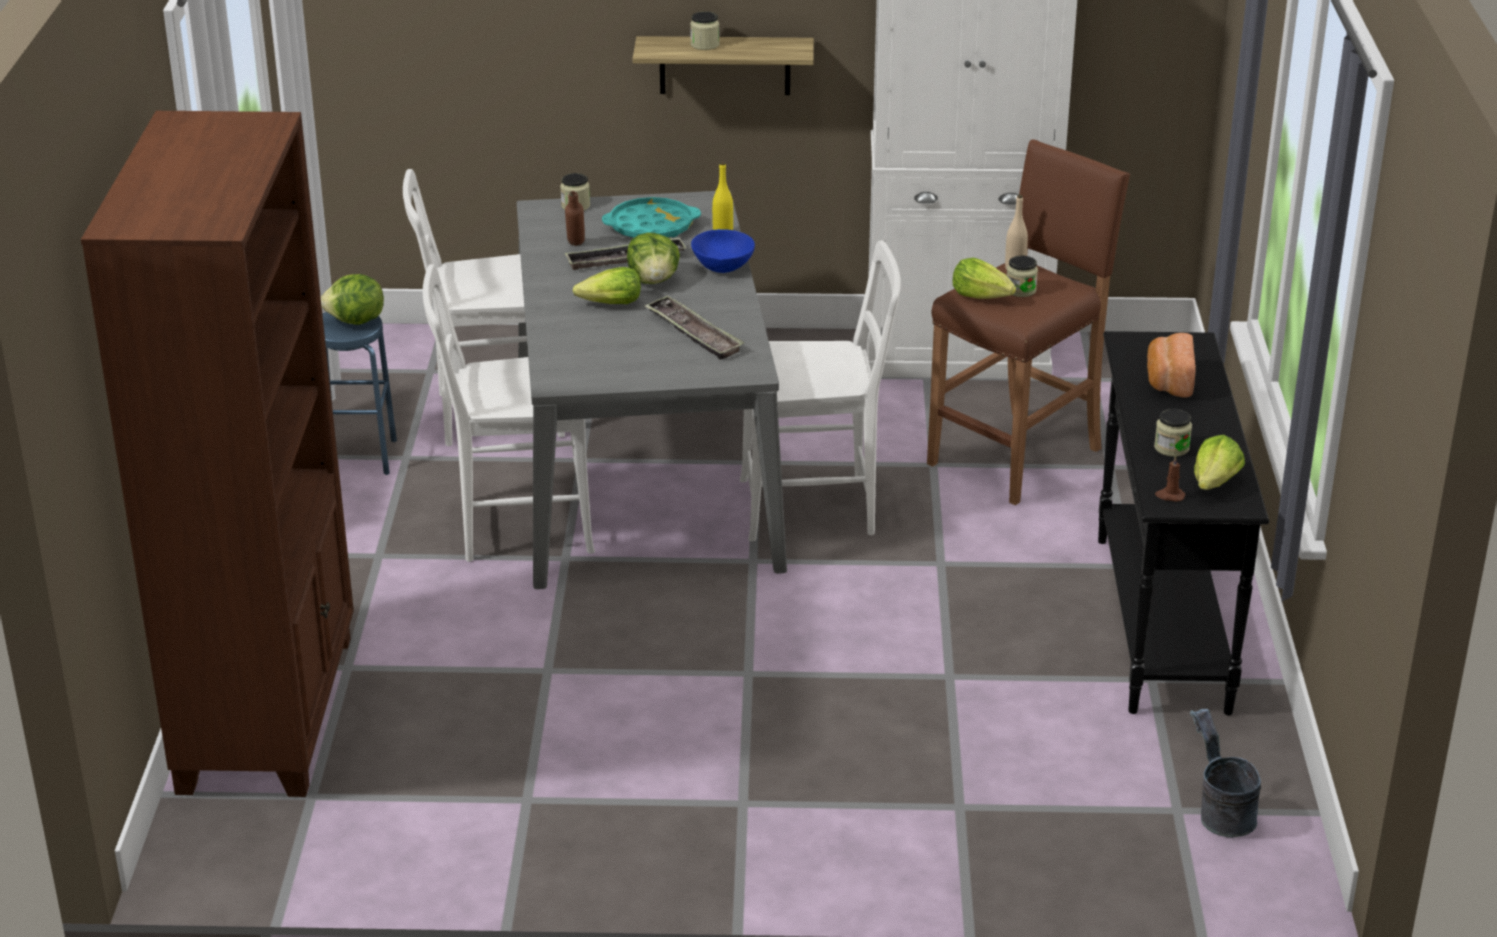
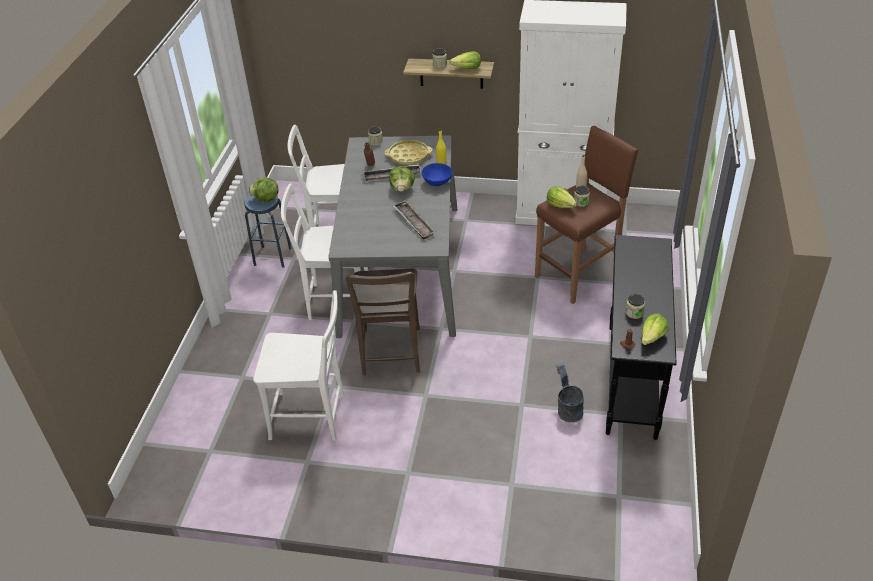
camera: 10 degrees right, 10 degrees up
brown bookcase [81,111,354,797] -> none
lettuce [573,267,641,304] -> lettuce moved to [450,51,481,69]
turquoise tray [602,197,701,238] -> yellow tray [385,140,432,165]
white chair [740,240,901,541] -> white chair moved to [253,290,344,441]
bread [1147,333,1196,398] -> none
grey bucket [1190,709,1261,838] -> grey bucket moved to [556,364,584,423]
none -> brown chair [346,269,420,375]

